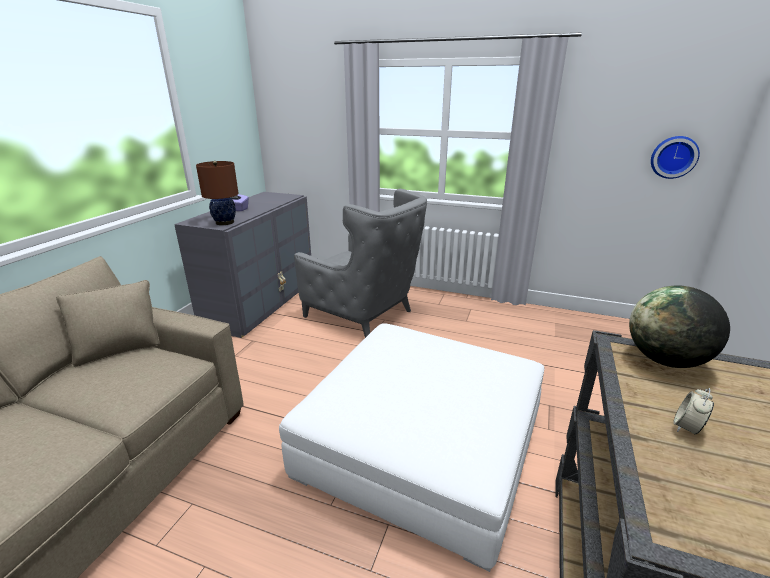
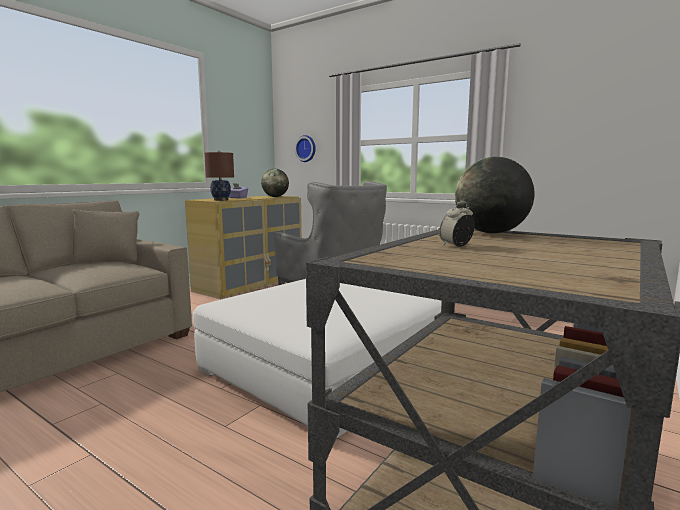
camera: 15 degrees right, 15 degrees down
grey cabinet [174,192,311,338] -> yellow cabinet [185,196,302,299]
wall clock [651,136,700,179] -> wall clock moved to [295,135,316,162]
none -> globe [261,169,289,197]

